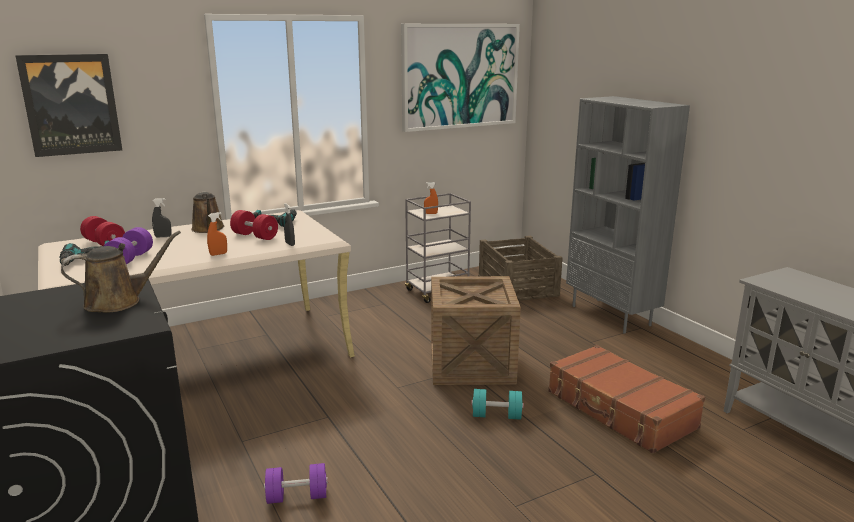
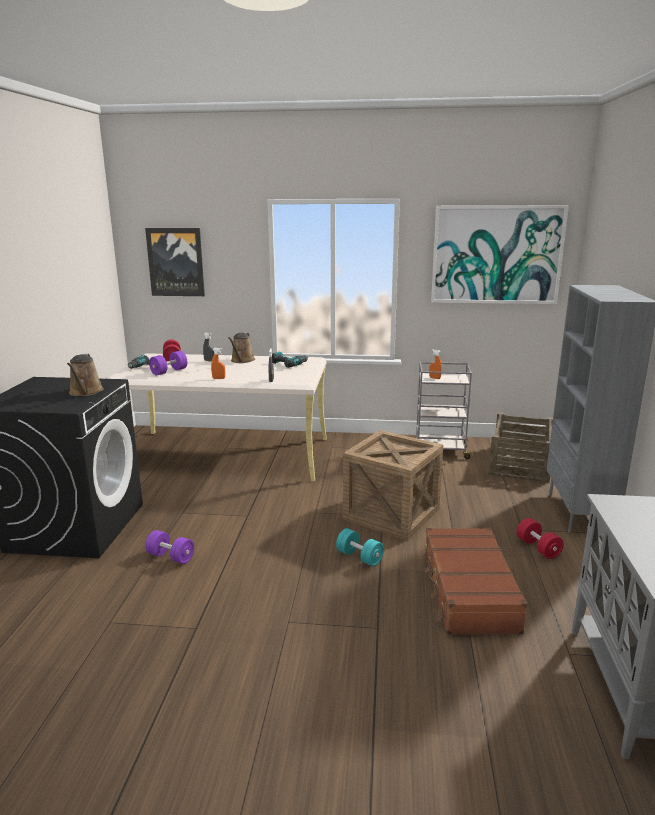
camera: 35 degrees right, 0 degrees up
brown watering can [61,231,181,313] -> brown watering can turned 75 degrees clockwise [67,354,104,396]
red dumbbell [230,210,278,240] -> red dumbbell moved to [517,518,564,559]

